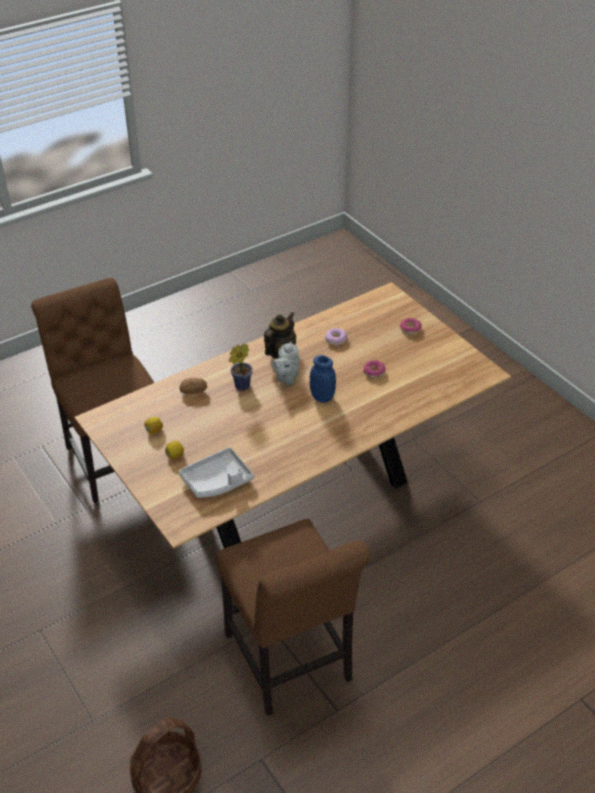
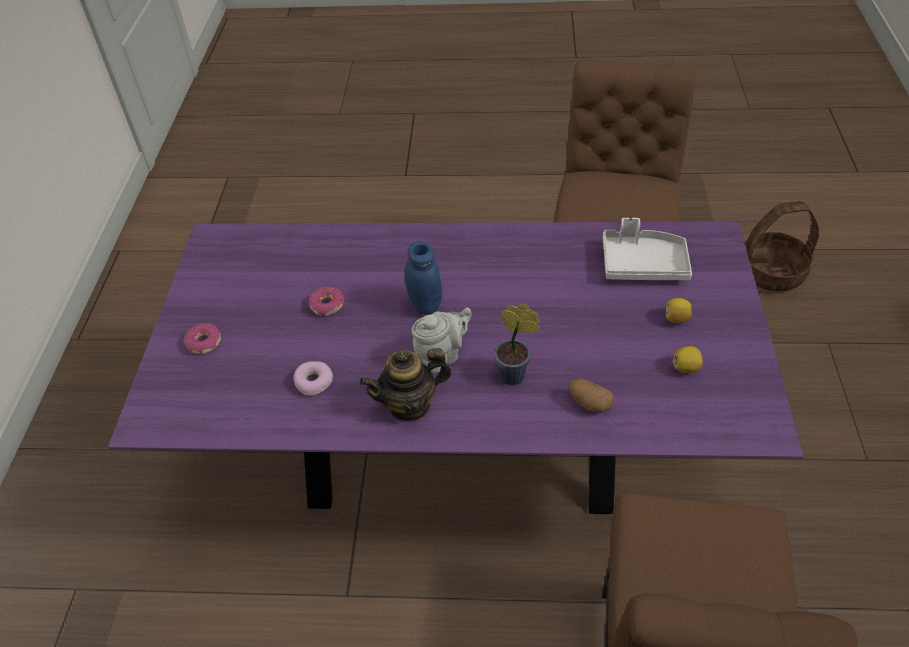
camera: 140 degrees left, 5 degrees up
brown dining table [74,282,511,549] -> purple dining table [108,221,804,514]

